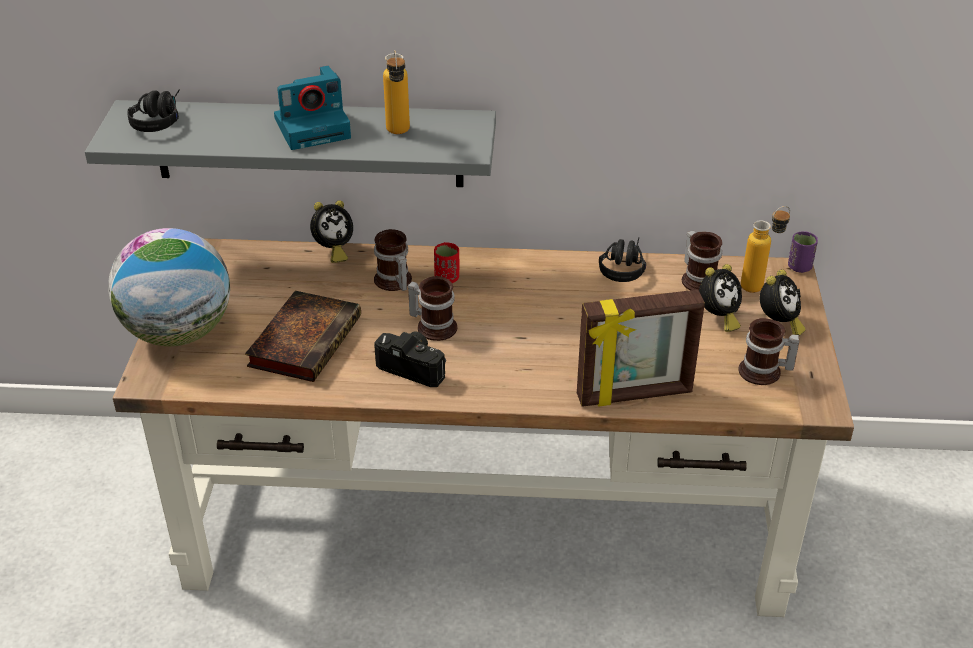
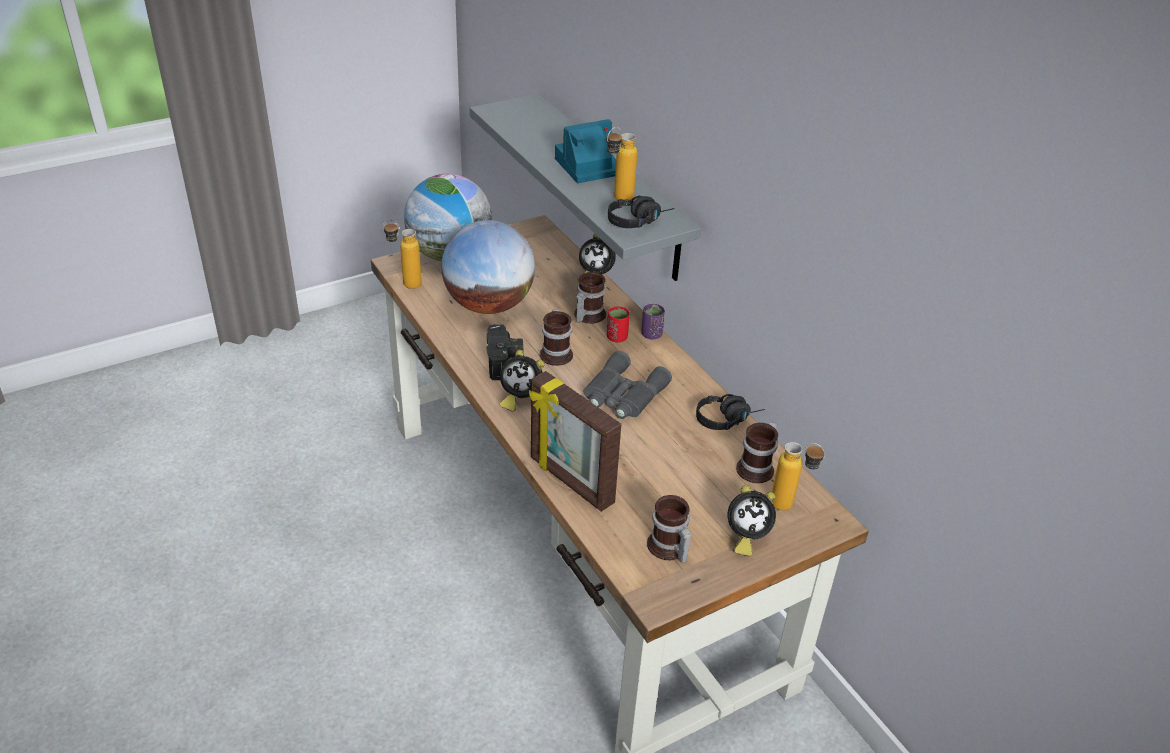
camera: 55 degrees right, 0 degrees up
black headphones [127,90,180,132] -> black headphones moved to [608,196,675,228]
book [245,291,361,382] -> globe [441,220,535,314]
camera [274,66,351,150] -> camera turned 120 degrees clockwise [555,119,616,183]
alarm clock [699,264,742,332] -> alarm clock moved to [500,350,545,412]
purple cup [788,231,818,273] -> purple cup moved to [642,304,665,340]
none -> bottle [383,219,422,289]
none -> grey binoculars [584,351,672,419]

